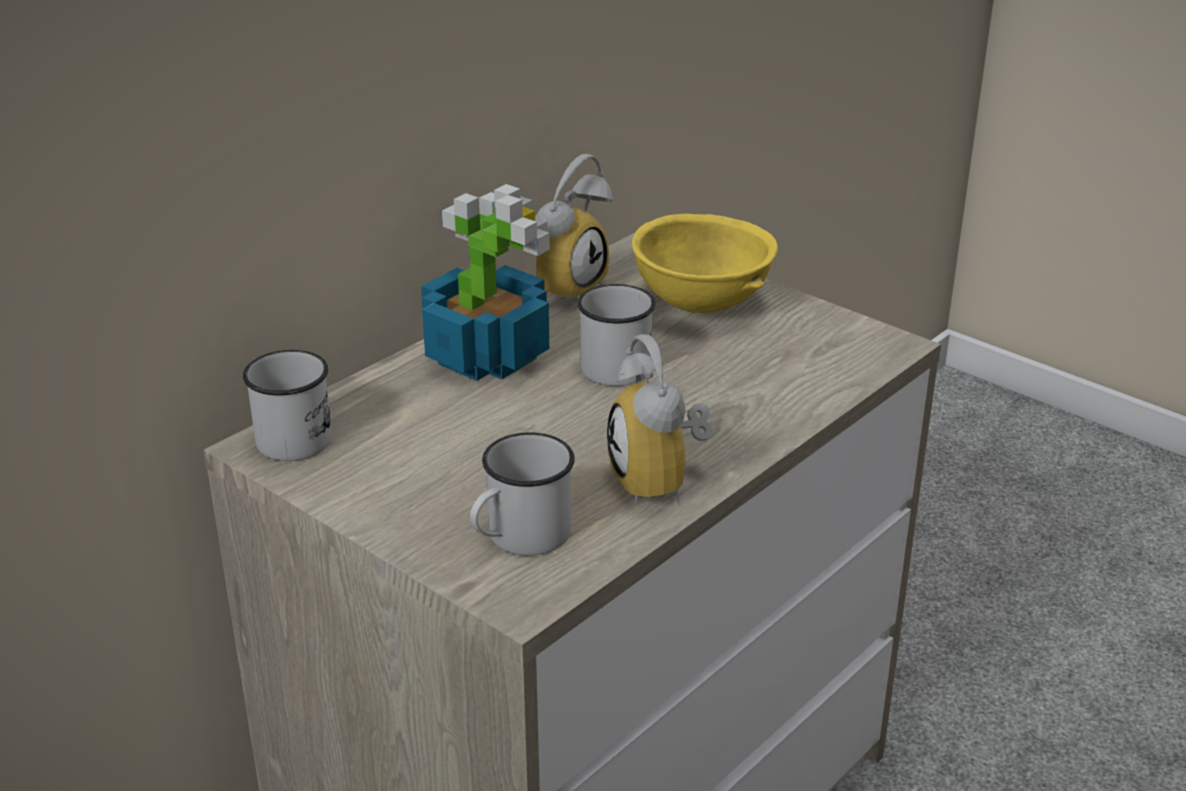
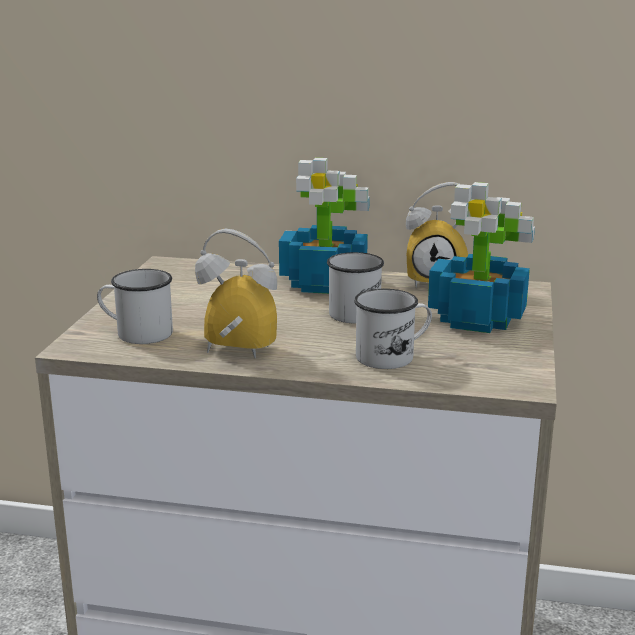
camera: 60 degrees right, 10 degrees down
white mug [243,350,332,461] -> white mug moved to [354,289,432,369]
alarm clock [607,334,713,505] -> alarm clock turned 60 degrees clockwise [195,228,277,358]
yellow bowl [632,214,778,313] -> potted plant [428,182,535,333]

